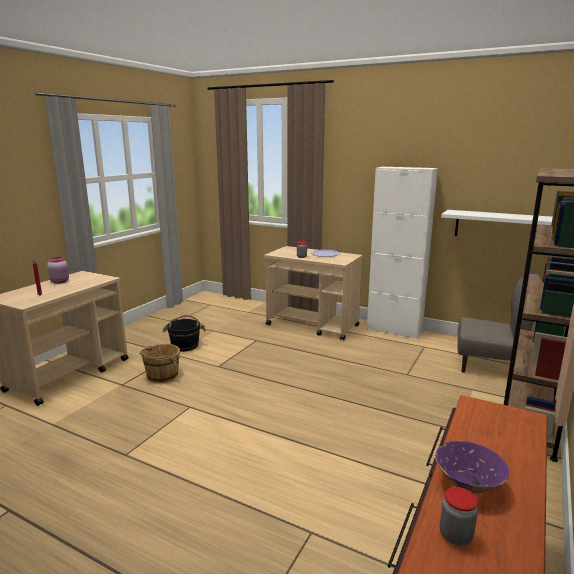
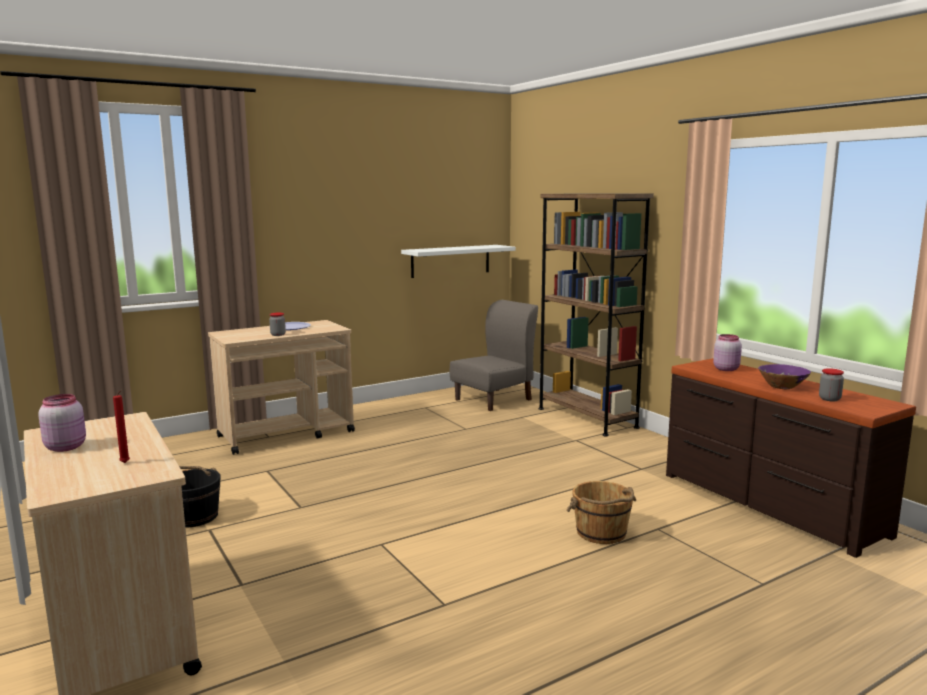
camera: 60 degrees left, 5 degrees down
brown bucket [140,344,180,383] -> brown bucket moved to [566,481,636,544]
white cabinet [367,167,438,339] -> none
none -> pink jar [713,334,742,371]

